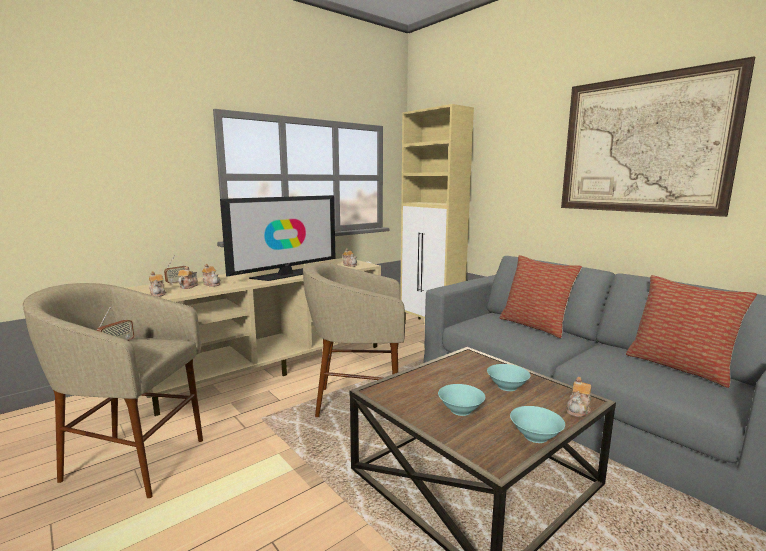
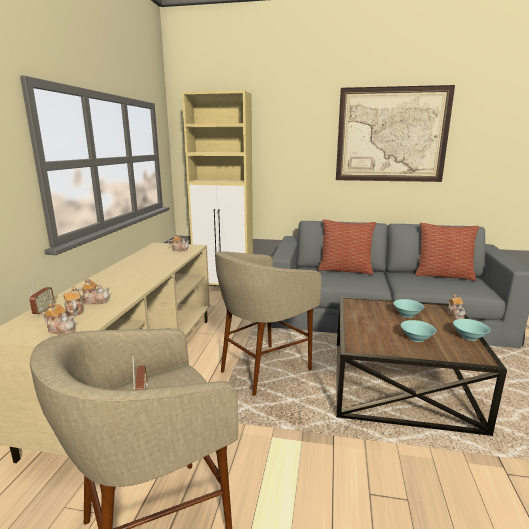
camera: 40 degrees left, 5 degrees up
television [220,195,336,281] -> none

